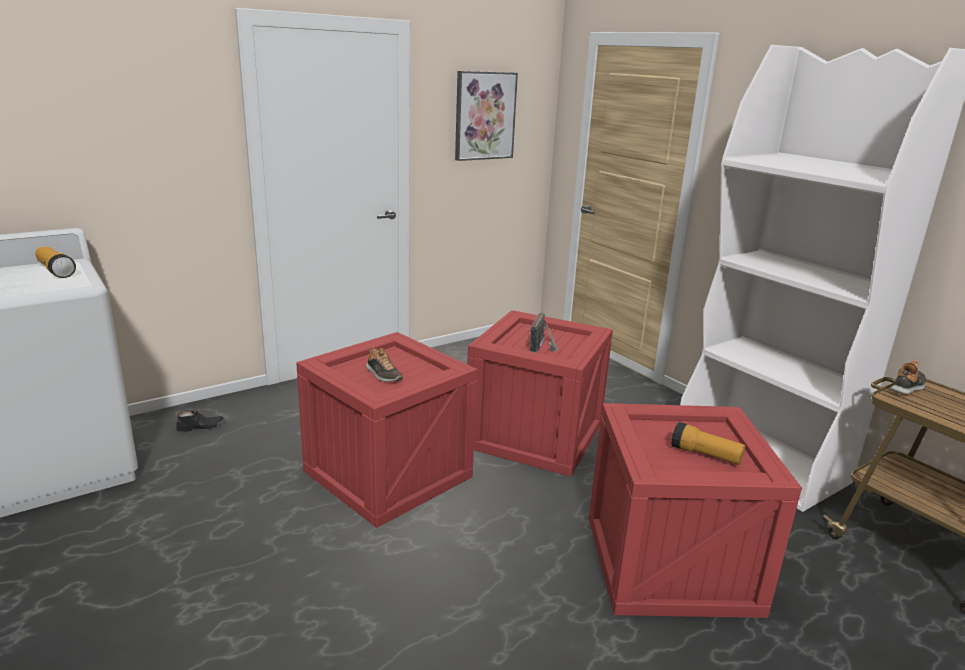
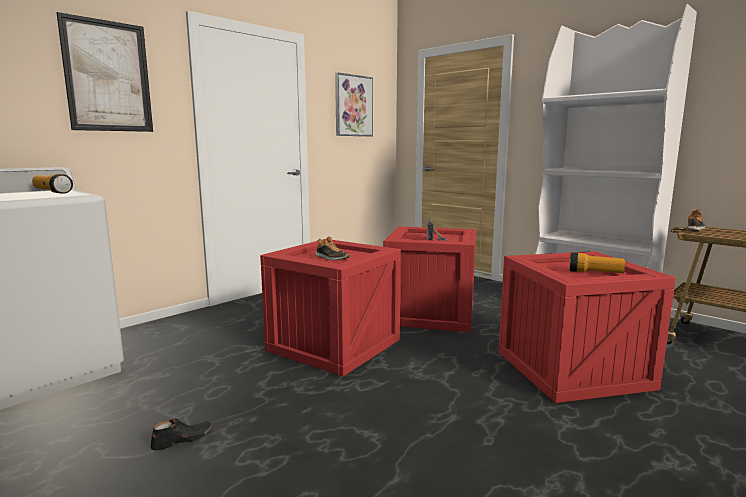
camera: 10 degrees left, 10 degrees down
black shoe [176,410,225,432] -> black shoe moved to [151,418,213,450]
none -> picture [56,12,153,132]

